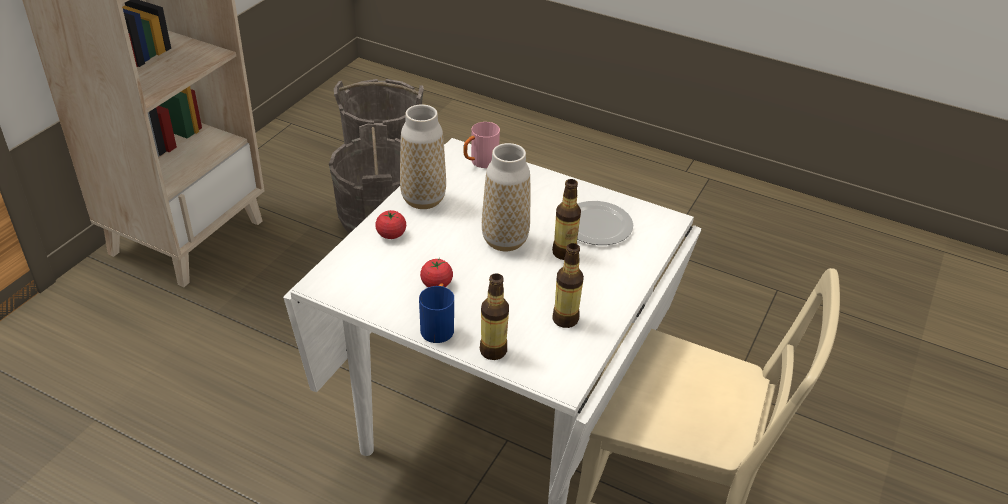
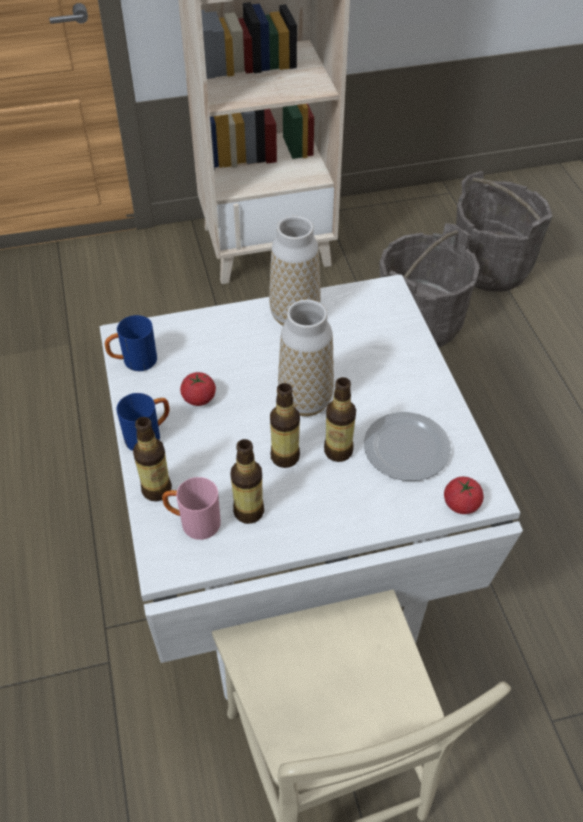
camera: 50 degrees right, 10 degrees up
tomato [375,210,406,239] -> tomato moved to [444,477,484,514]
pink mug [463,122,500,168] -> pink mug moved to [162,477,221,540]
none -> blue mug [105,315,157,371]
none -> bottle [270,383,300,468]

